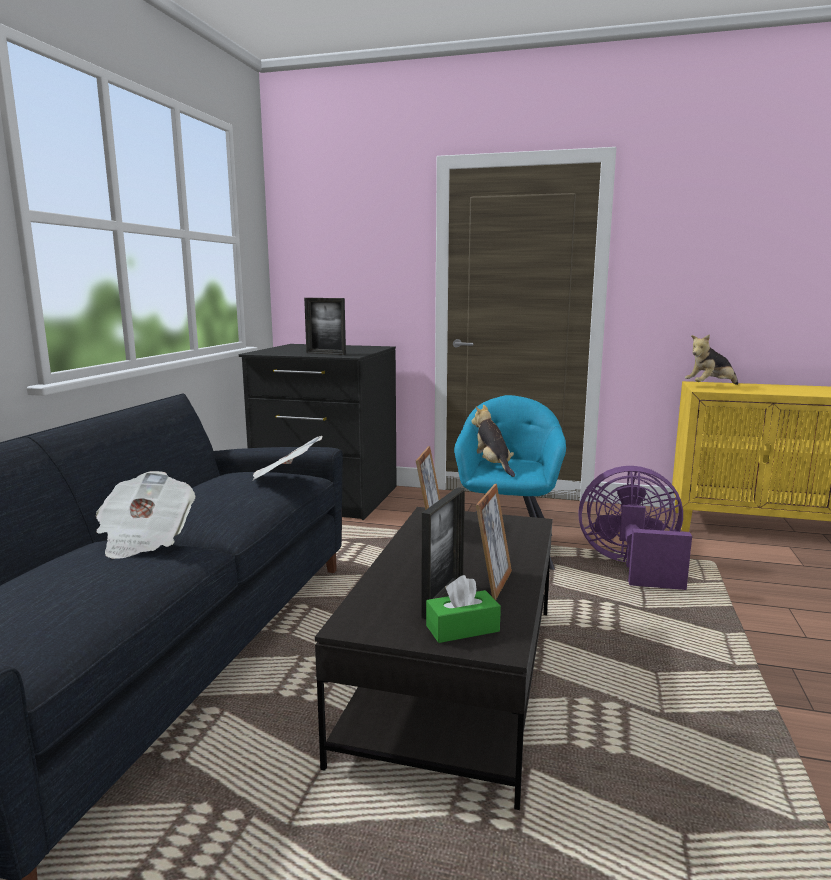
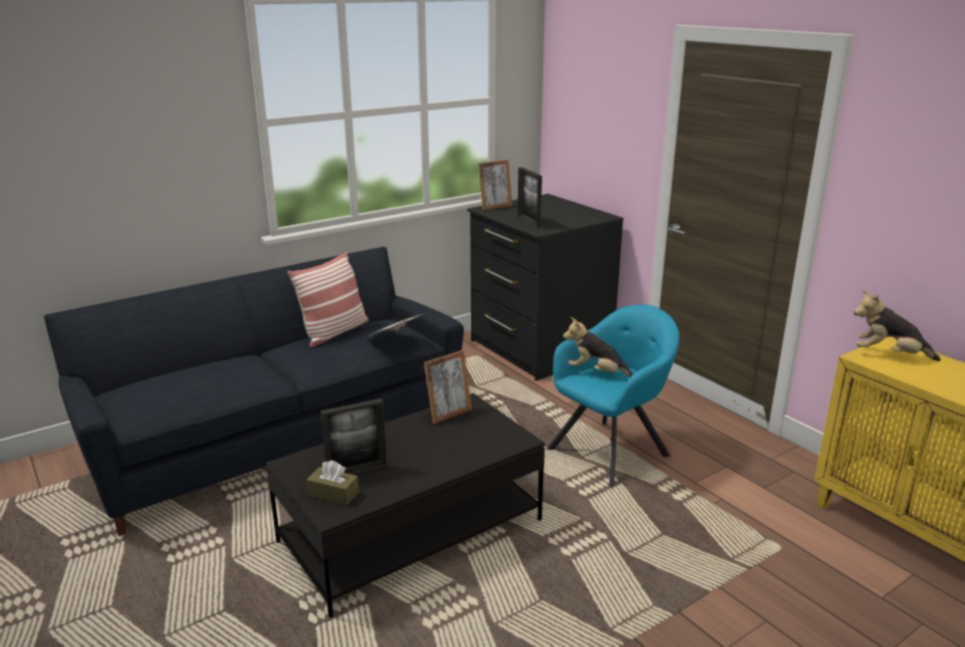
camera: 40 degrees right, 10 degrees up
newspaper [95,471,195,559] -> none
green tissue box [426,575,501,643] -> brown tissue box [306,460,359,505]
plush toy [471,405,515,477] -> plush toy turned 90 degrees counterclockwise [563,317,634,377]
picture frame [476,484,512,600] -> picture frame moved to [478,160,512,210]
purple fan [578,466,692,590] -> none
none -> pillow [287,252,369,348]

